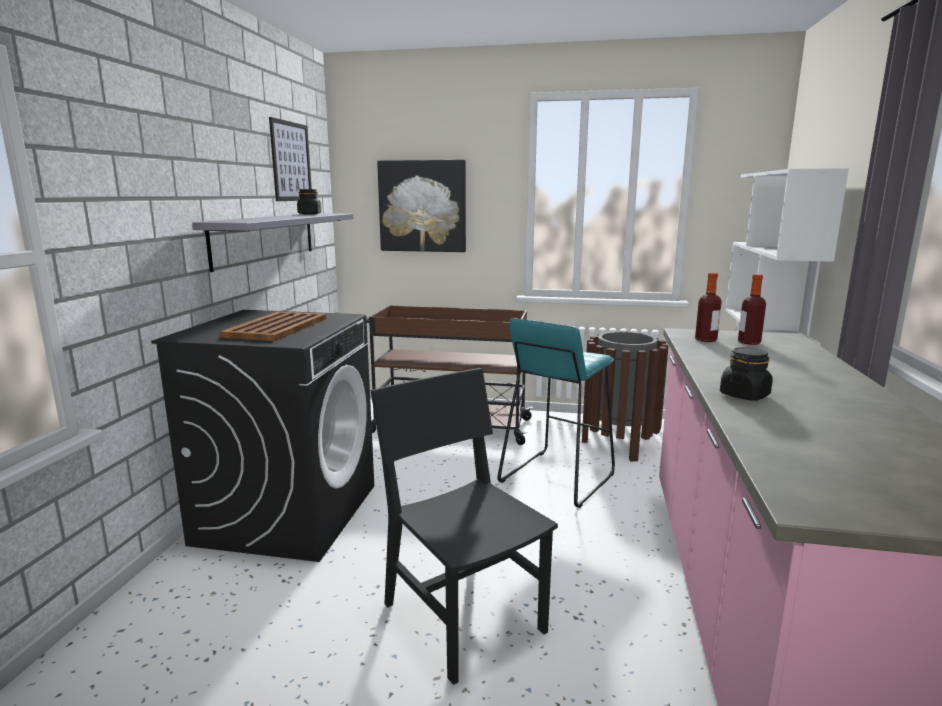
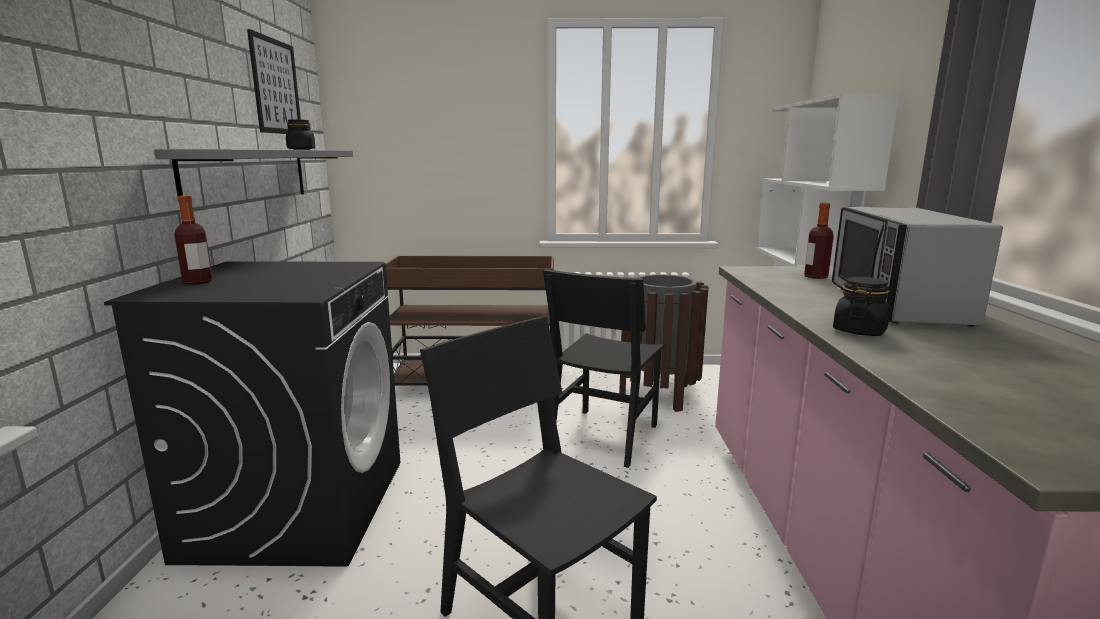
camera: 10 degrees left, 0 degrees up
brown tray [220,311,326,341] -> none
picture [377,160,466,252] -> none
turquoise stool [498,318,615,508] -> black chair [543,269,664,468]
bottle [695,273,722,342] -> bottle moved to [174,196,213,285]
none -> microwave [832,207,1003,327]

